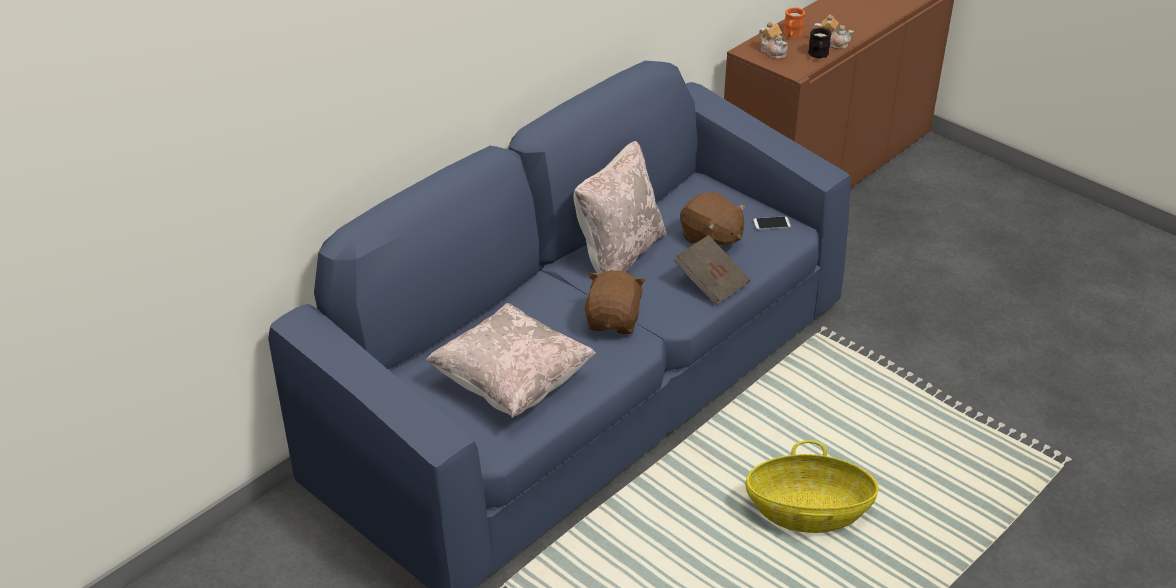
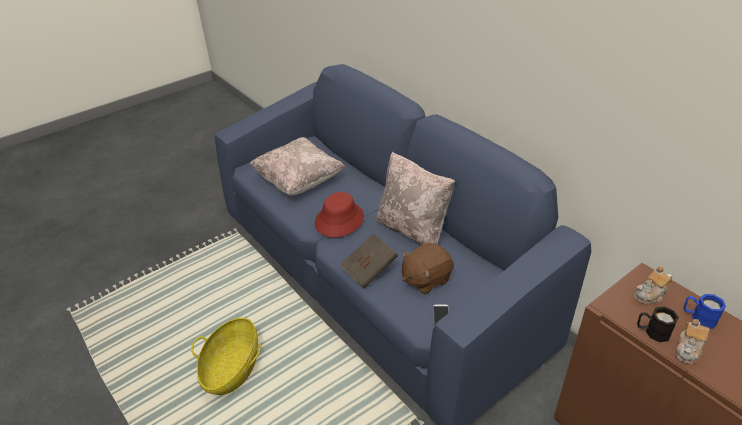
camera: 100 degrees right, 0 degrees up
brown plush toy [585,270,646,334] -> red hat [315,192,364,237]
orange mug [784,8,805,37] -> blue mug [684,294,726,329]

